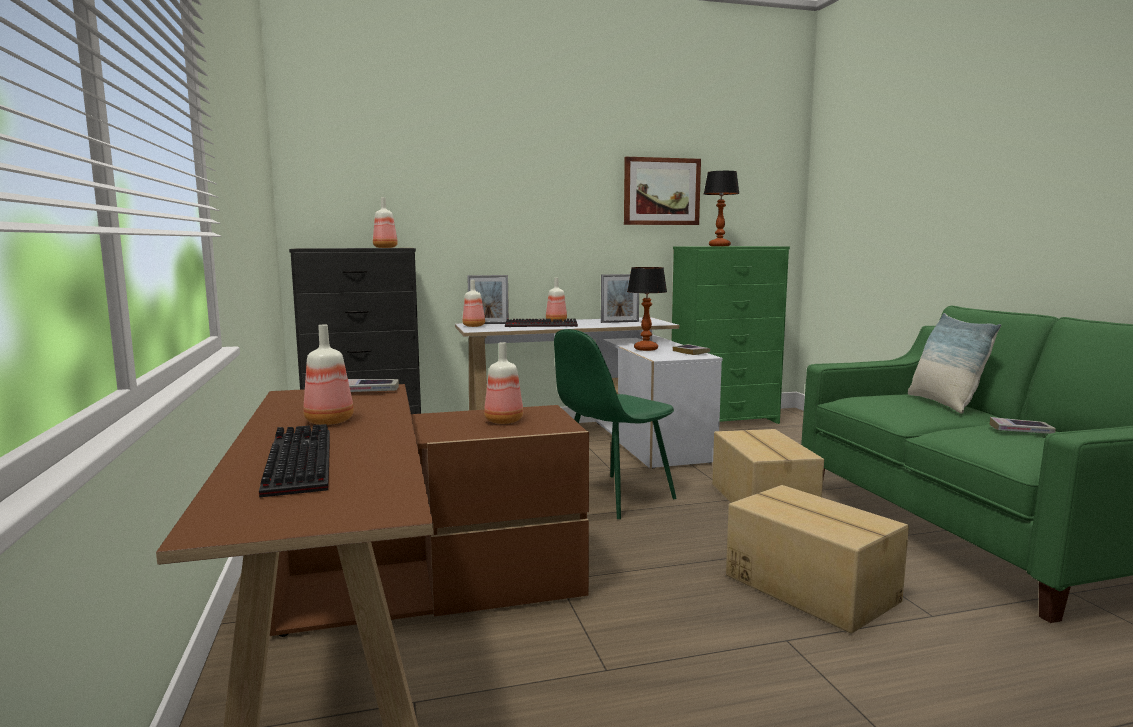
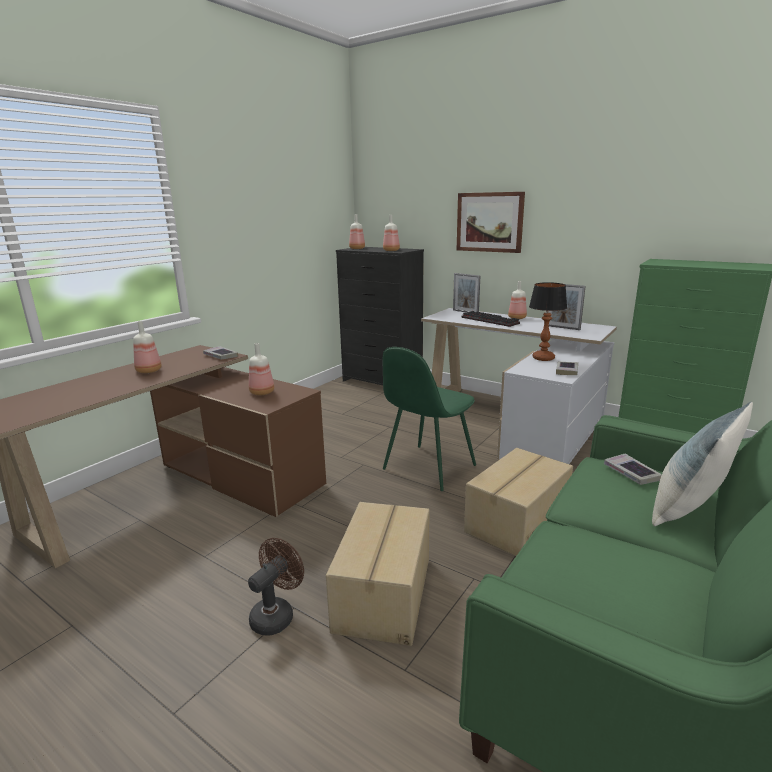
camera: 50 degrees right, 10 degrees up
keyboard [259,424,330,498] -> none
bottle [462,280,485,327] -> bottle moved to [349,215,365,249]
green chair [554,329,676,519] -> green chair turned 60 degrees counterclockwise [383,347,476,491]
picture [624,157,701,225] -> picture moved to [457,192,525,253]
table lamp [704,171,740,246] -> none
book [990,417,1056,434] -> book moved to [604,454,662,485]
none -> brown fan [248,538,304,636]

